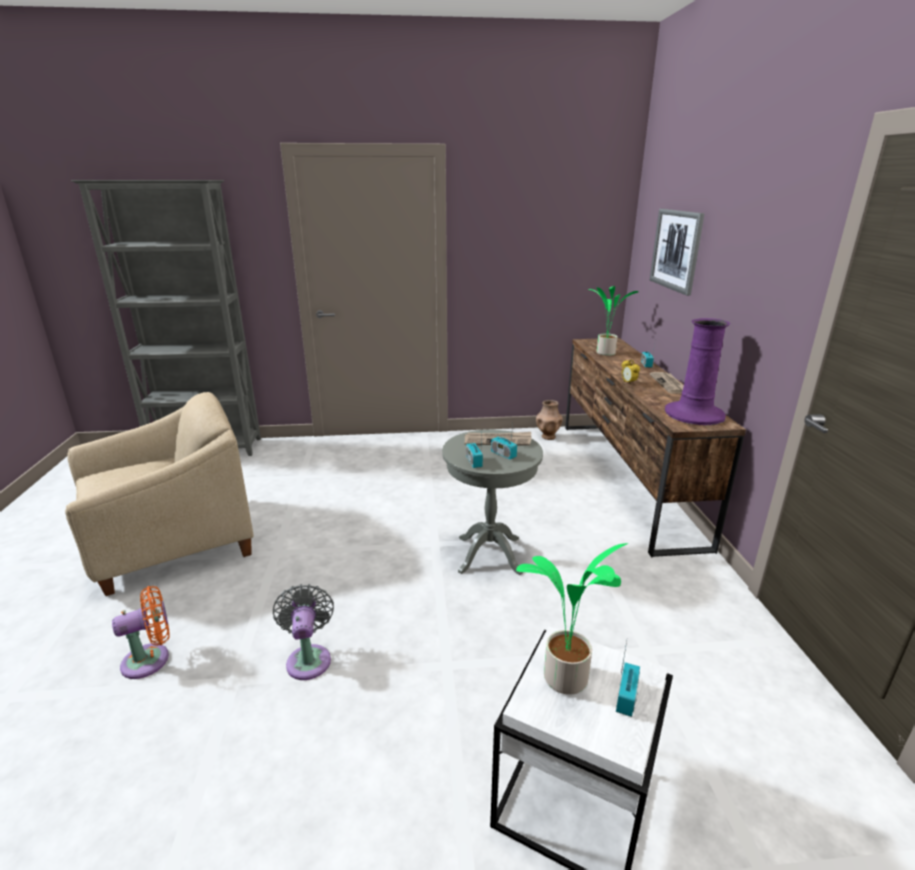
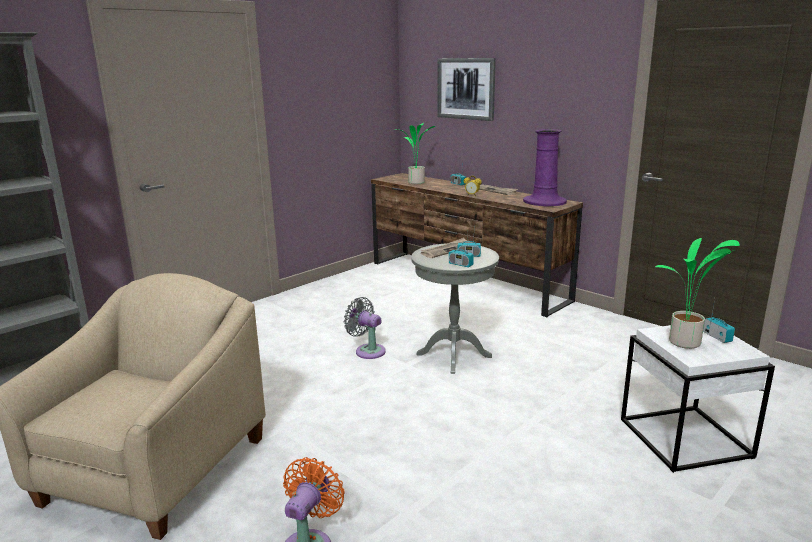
camera: 40 degrees left, 5 degrees down
grey fan [273,584,334,680] -> grey fan moved to [344,297,386,359]
brown vase [536,400,563,440] -> none

